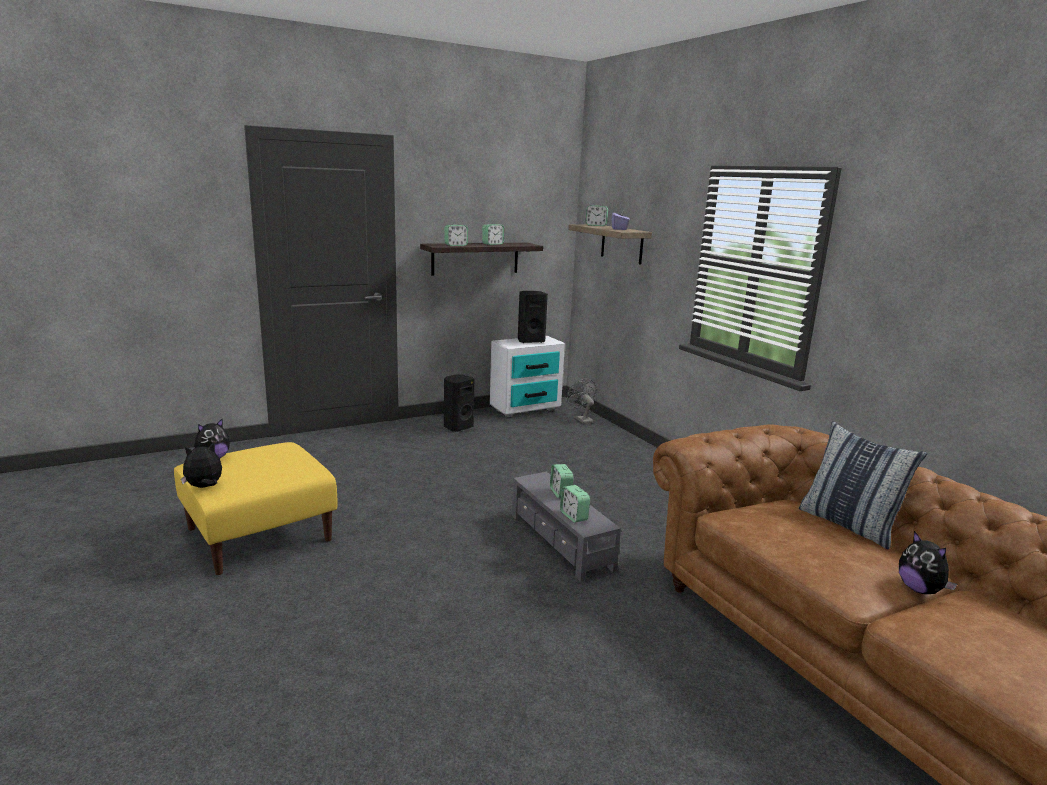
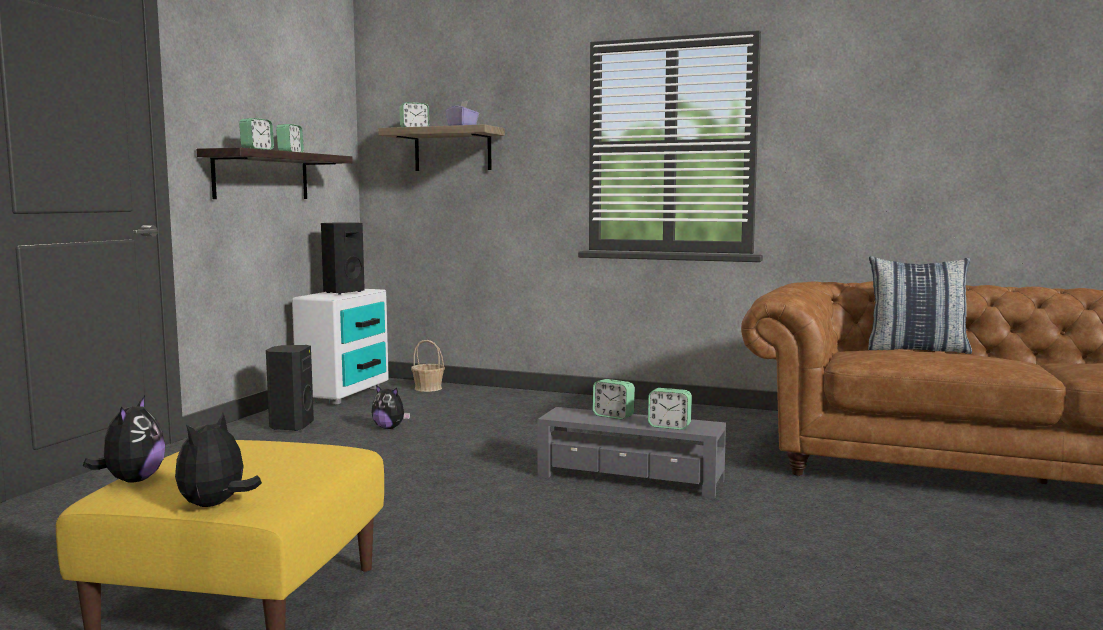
camera: 40 degrees left, 10 degrees down
grey fan [567,379,597,424] -> basket [411,340,445,392]
plush toy [899,531,957,594] -> plush toy moved to [372,385,410,429]

